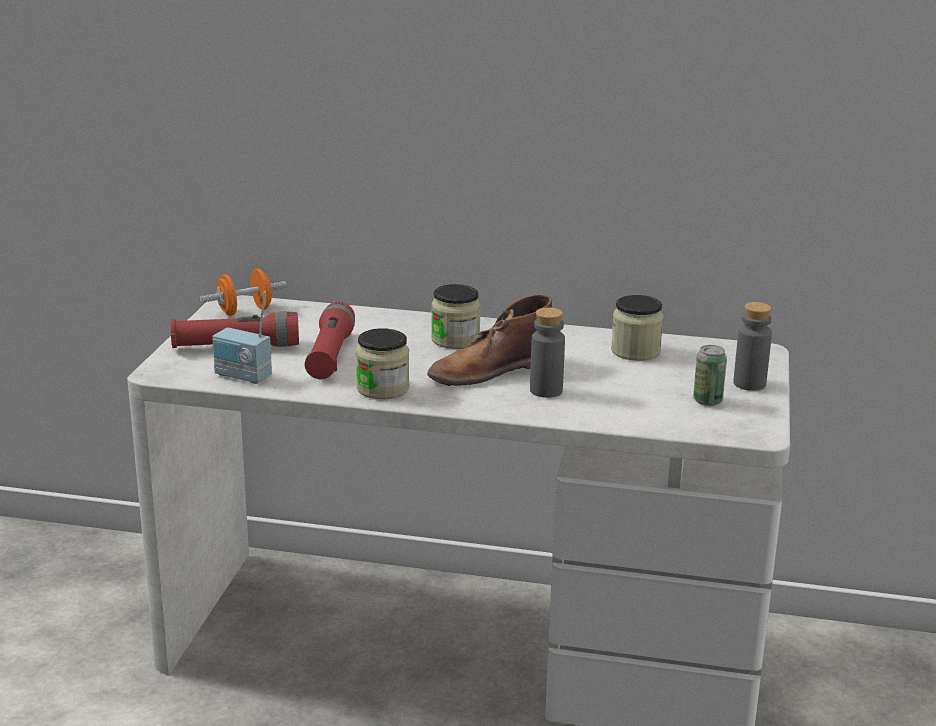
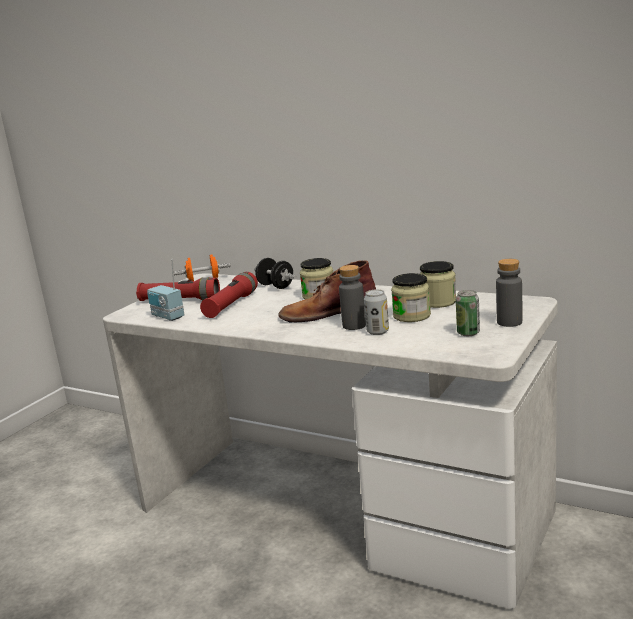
camera: 20 degrees right, 5 degrees down
jar [356,328,409,399] -> jar moved to [391,273,431,322]
none -> black dumbbell [254,258,297,289]
none -> can [364,289,389,335]

